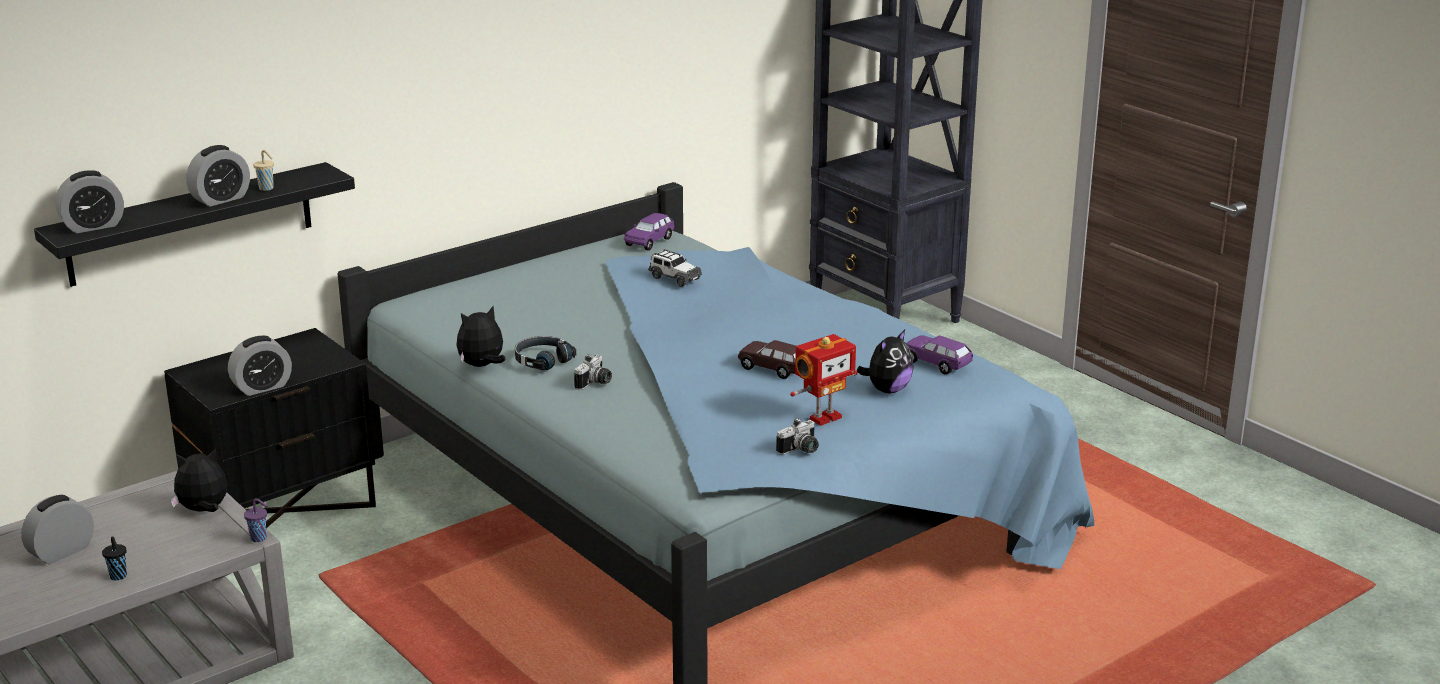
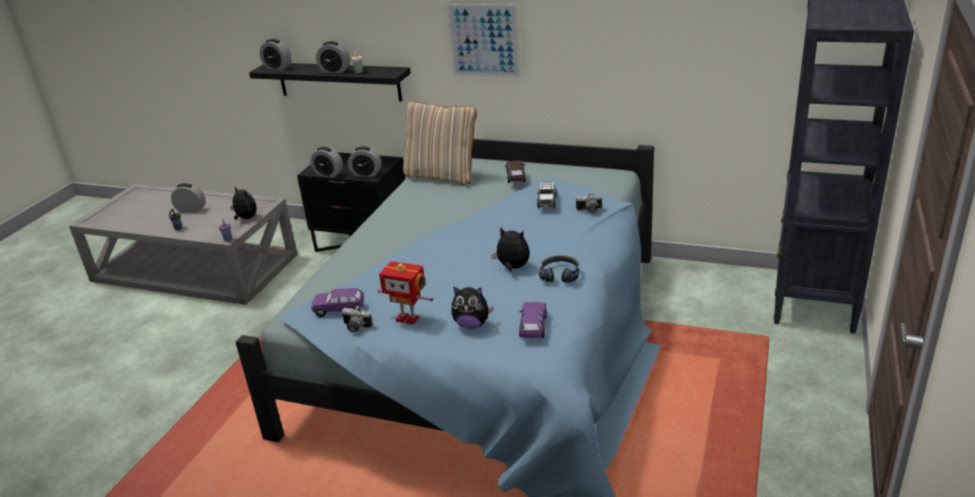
camera: 60 degrees right, 5 degrees up
plush toy [456,306,506,367] -> plush toy moved to [491,227,530,271]
black headphones [515,336,576,371] -> black headphones moved to [539,255,580,283]
camera [574,354,612,390] -> camera moved to [576,192,602,213]
purple toy car [624,213,674,251] -> purple toy car moved to [311,288,364,317]
brown toy car [738,340,796,379] -> brown toy car moved to [505,160,526,183]
none -> alarm clock [348,146,381,177]
none -> beige pillow [403,101,477,185]
none -> picture [447,4,521,78]

